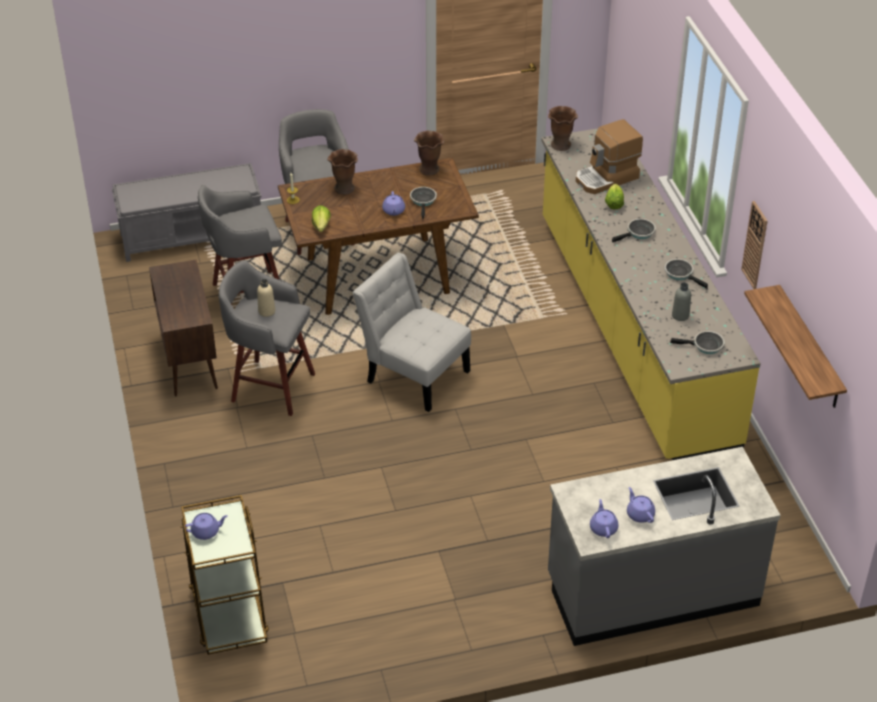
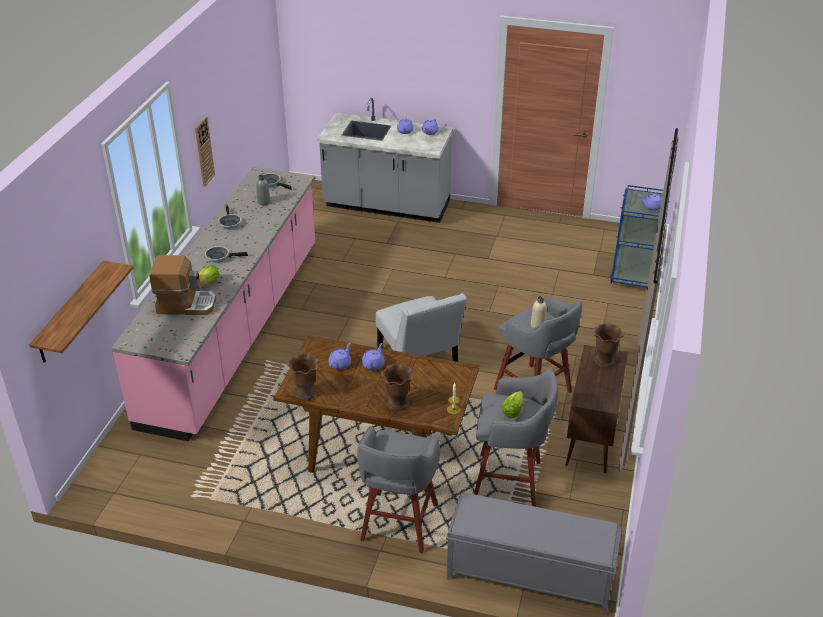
camera: 150 degrees left, 5 degrees down
brown cart [181,495,269,655] -> blue cart [610,185,664,287]
lettuce [312,205,331,232] -> lettuce moved to [501,391,523,418]
frying pan [410,187,437,219] -> purple teapot [329,343,351,369]
yellow counter [542,128,761,460] -> pink counter [111,167,315,441]
brown vase [548,106,578,151] -> brown vase moved to [593,323,624,367]
shelf [744,285,847,408] -> shelf moved to [29,261,133,363]

